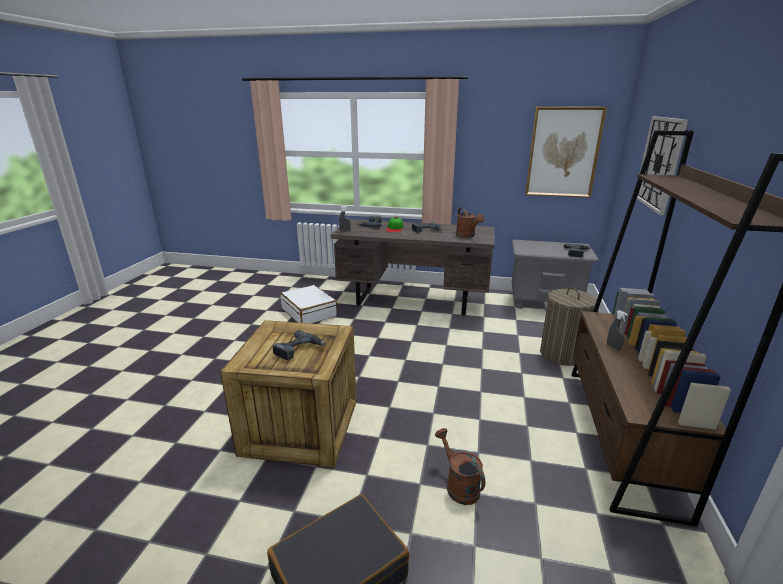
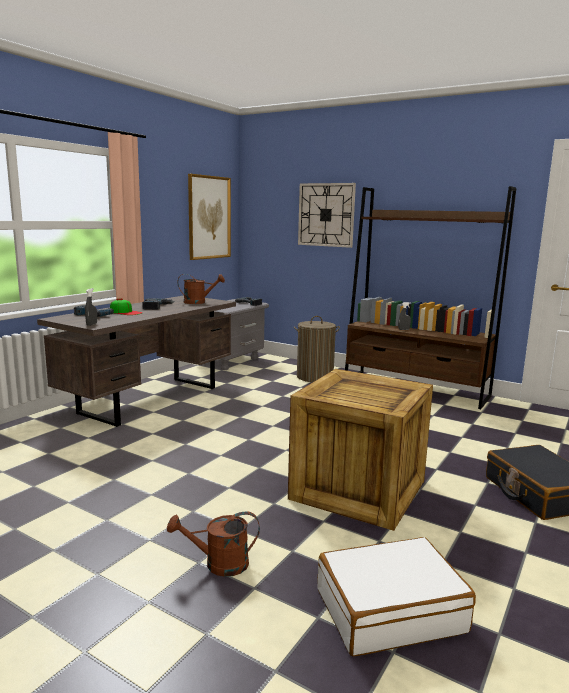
camera: 70 degrees left, 10 degrees down
power drill [272,330,326,360] -> none
white suitcase [280,285,337,323] -> white suitcase moved to [317,537,476,657]
brown watering can [435,428,485,505] -> brown watering can moved to [167,511,260,577]

